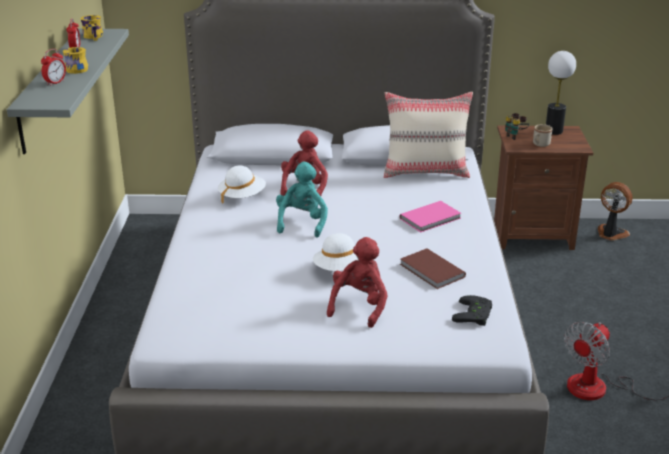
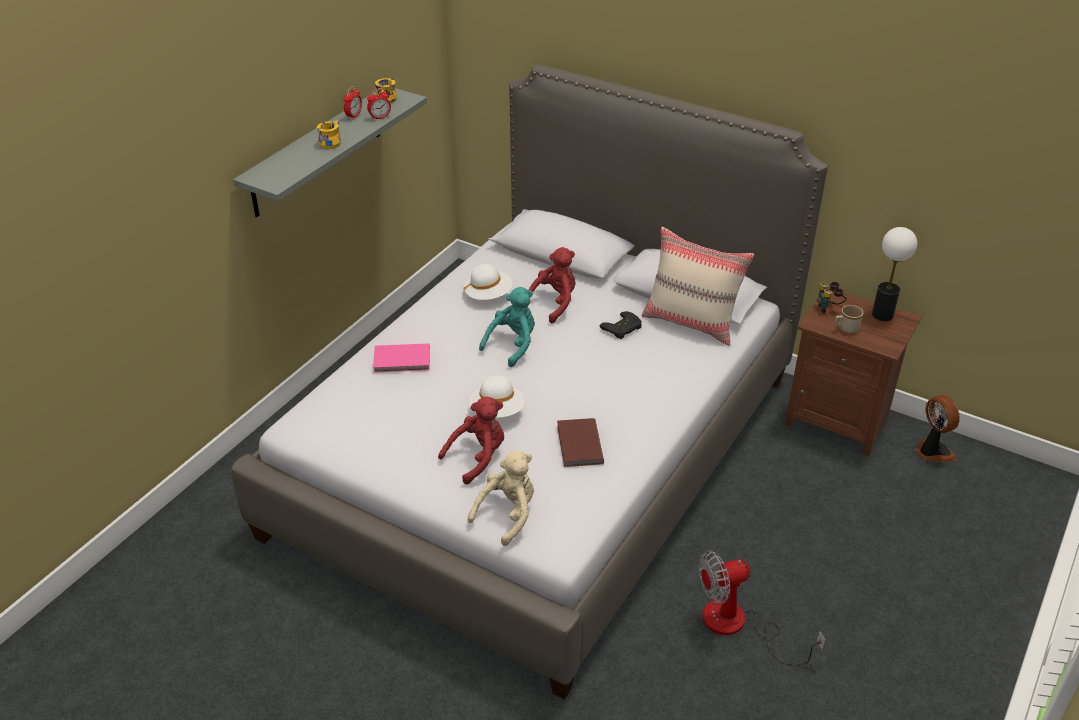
camera: 30 degrees right, 10 degrees up
alarm clock [41,49,66,86] -> alarm clock moved to [367,88,391,120]
pink book [400,201,461,232] -> pink book moved to [373,343,430,373]
black game controller [452,295,492,326] -> black game controller moved to [600,311,642,339]
none -> beige plush toy [467,451,534,546]

